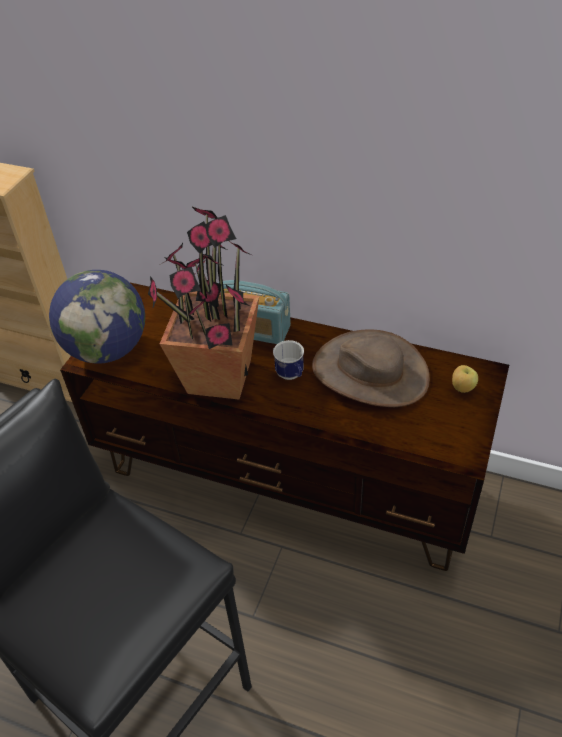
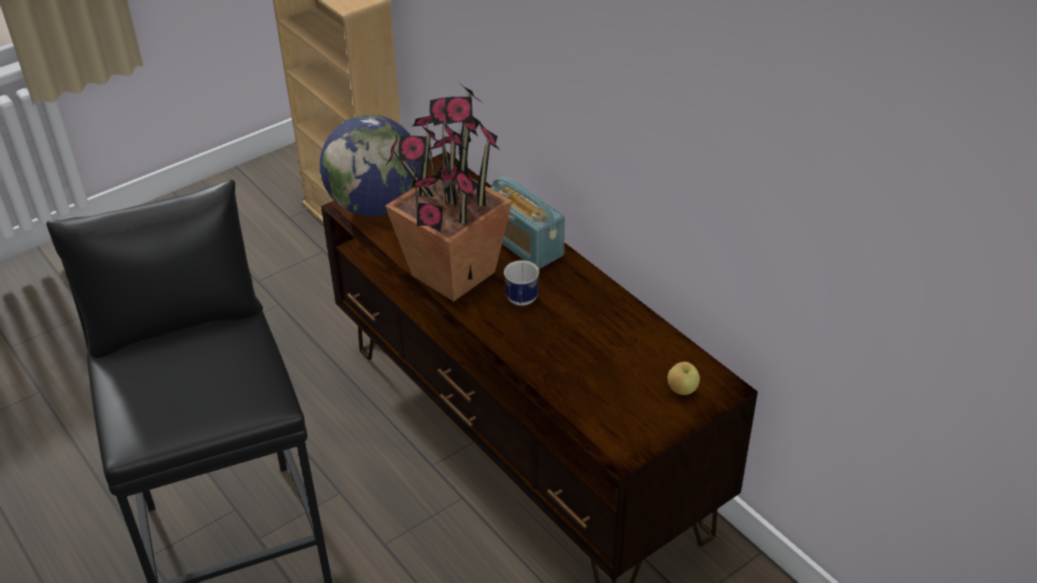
camera: 30 degrees right, 5 degrees down
brown hat [312,329,430,407] -> none

